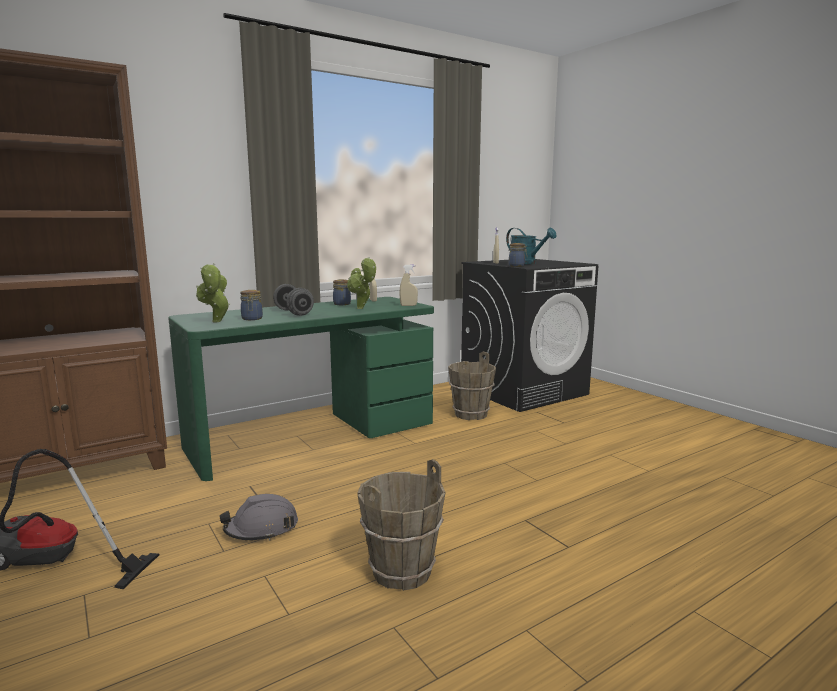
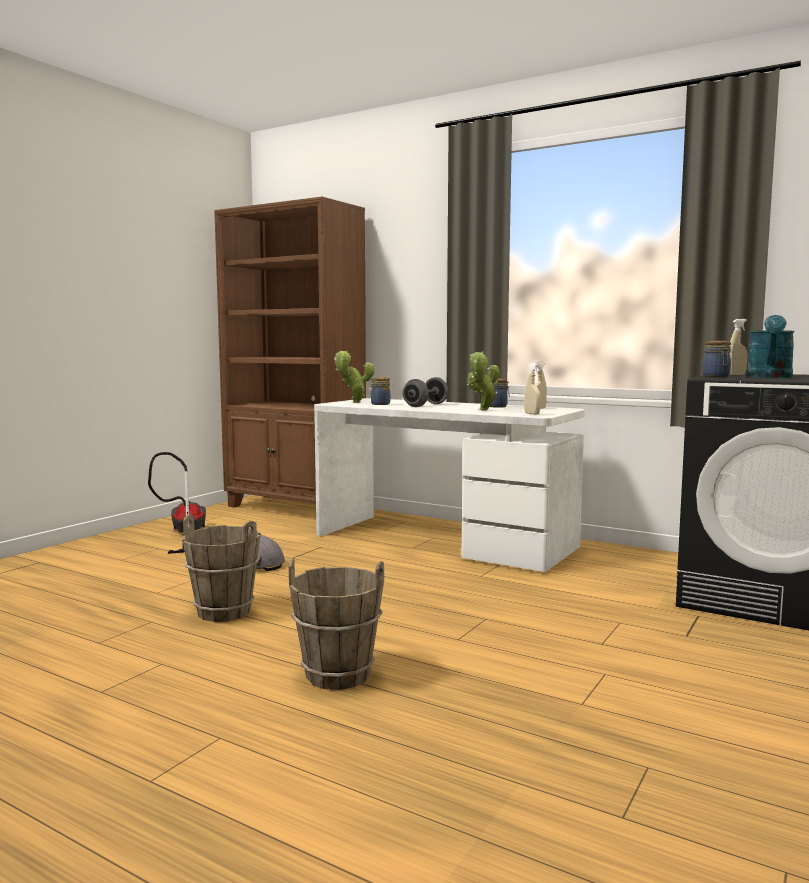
camera: 65 degrees right, 5 degrees down
green desk [168,297,434,481] -> white desk [314,398,585,572]
brown bucket [448,352,496,420] -> brown bucket moved to [289,558,384,690]

